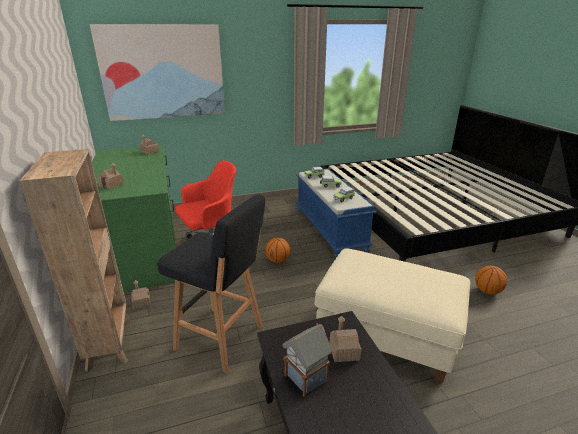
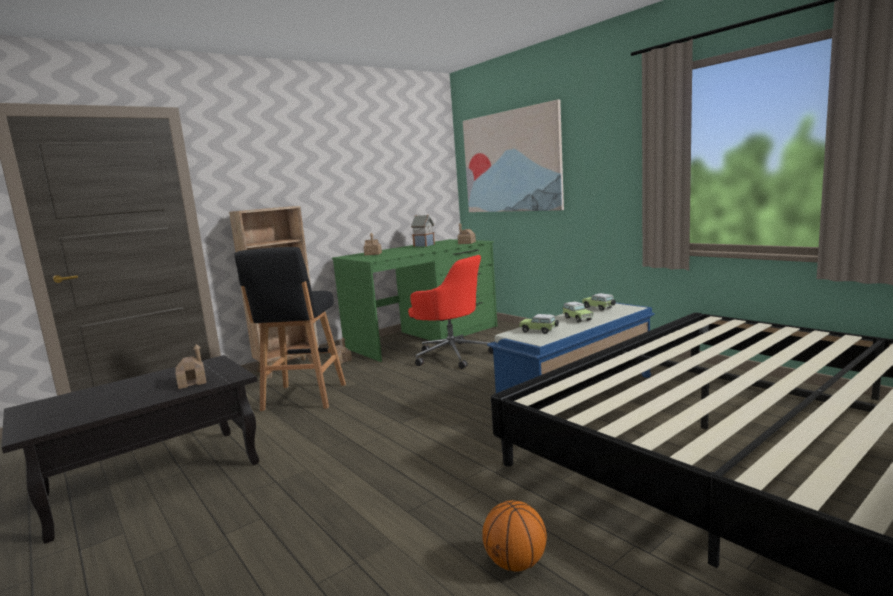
camera: 70 degrees right, 15 degrees down
basketball [265,238,290,263] -> none
toy house [282,323,333,397] -> toy house moved to [411,215,435,247]
beige ottoman [314,248,470,383] -> none

